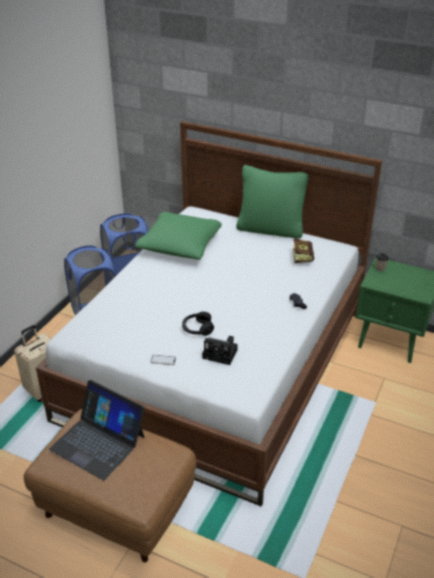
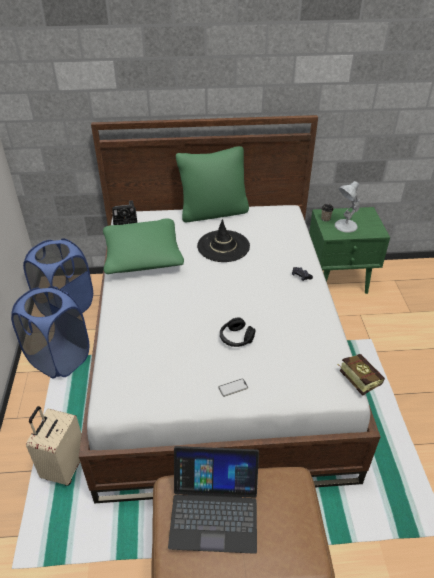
camera: 30 degrees left, 5 degrees up
camera [202,336,238,365] -> camera moved to [112,201,137,225]
book [293,238,314,264] -> book moved to [338,354,385,396]
none -> black hat [197,219,250,262]
none -> white table lamp [335,181,360,233]

